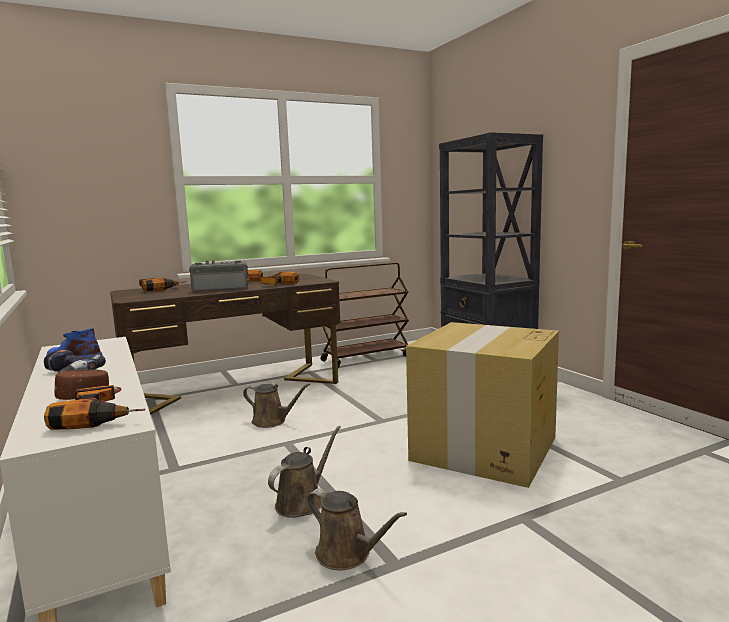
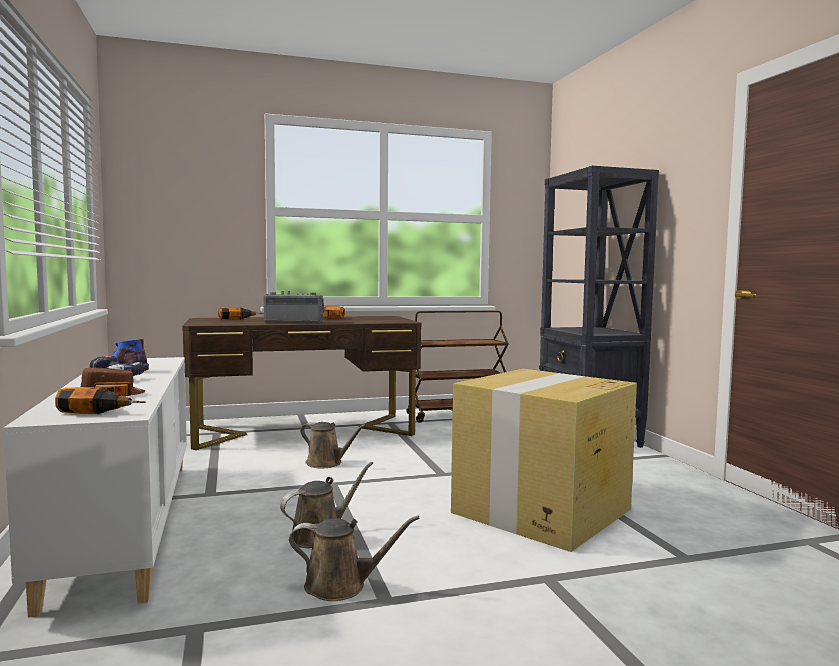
camera: 10 degrees right, 5 degrees down
power drill [261,271,299,285] -> none
brown watering can [307,488,407,570] -> brown watering can turned 45 degrees counterclockwise [289,516,419,601]

